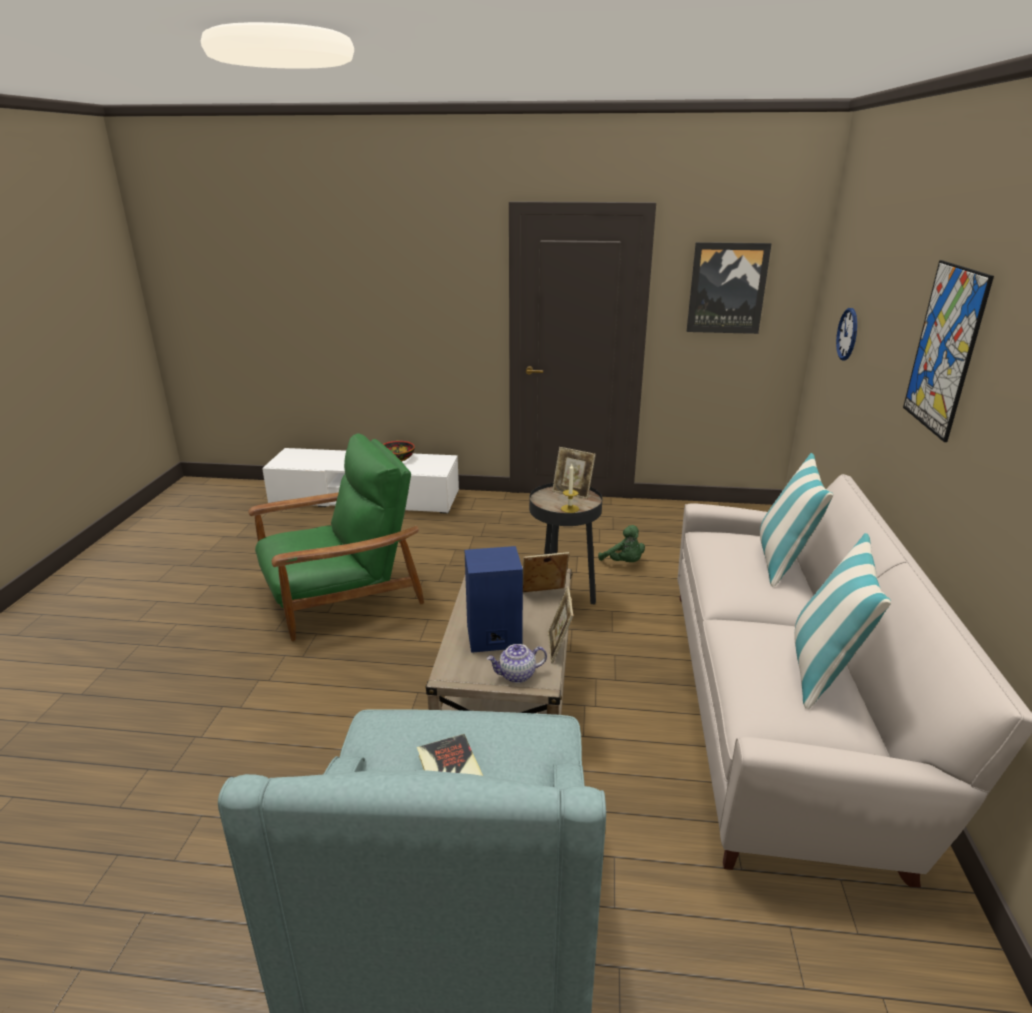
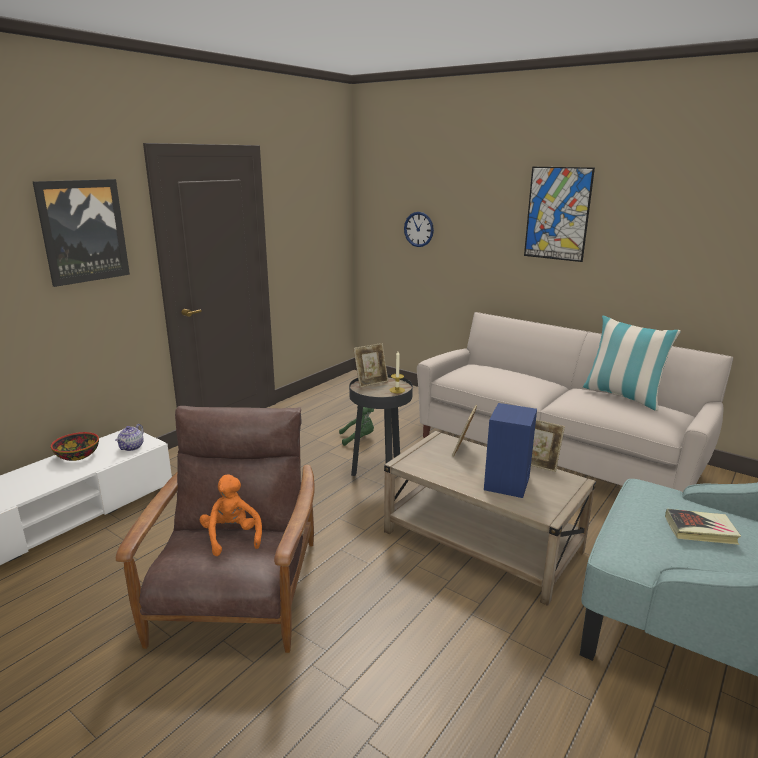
camera: 60 degrees left, 5 degrees down
green armchair [248,433,424,641] -> brown armchair [116,406,315,653]
teapot [487,644,547,683] -> teapot moved to [115,424,144,451]
picture [687,242,772,334] -> picture moved to [33,179,130,287]
pillow [760,453,833,587] -> none
none -> orange plush toy [200,474,262,556]

